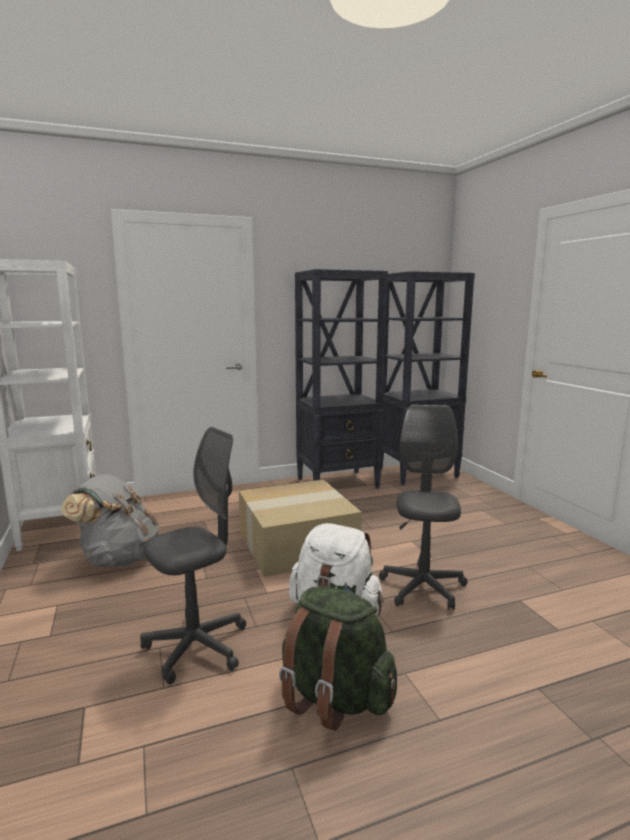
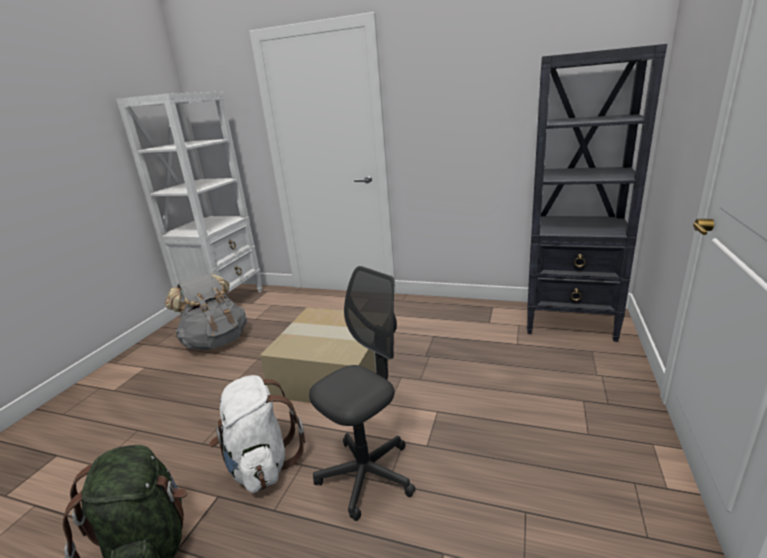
camera: 40 degrees right, 10 degrees up
grey office chair [140,427,246,684] -> none
black bookcase [295,269,388,489] -> none

